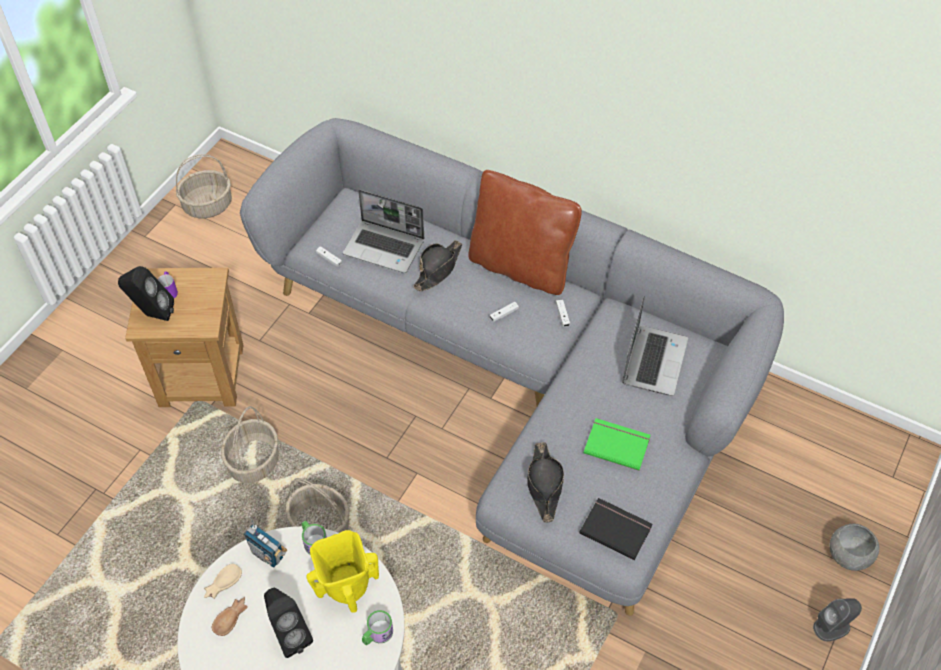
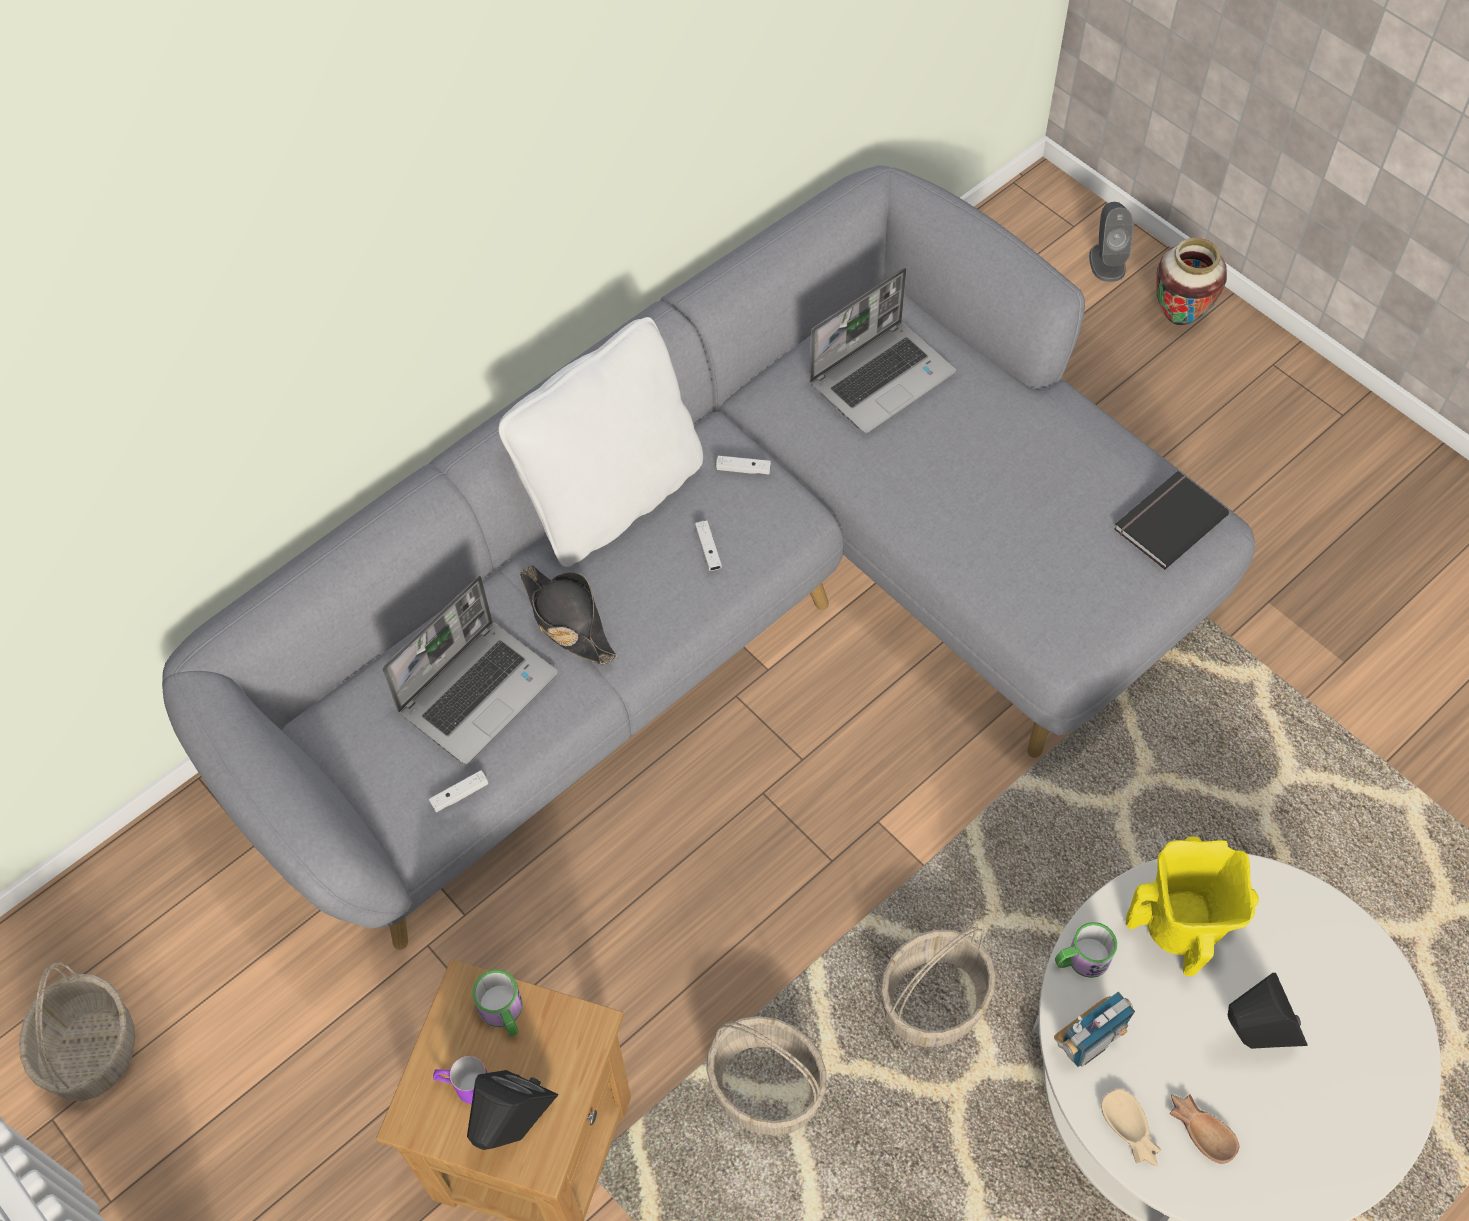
camera: 70 degrees left, 5 degrees up
mug [362,610,393,645] -> mug moved to [472,970,523,1037]
brown pillow [468,170,582,295] -> white pillow [499,317,703,567]
black hat [527,442,564,523] -> none
green book [584,418,651,471] -> none
laptop [622,296,688,396] -> laptop turned 105 degrees clockwise [809,268,956,434]
grey speaker [813,598,862,641] -> grey speaker moved to [1089,202,1134,282]
grey bowl [830,524,879,571] -> vase [1156,238,1227,326]

